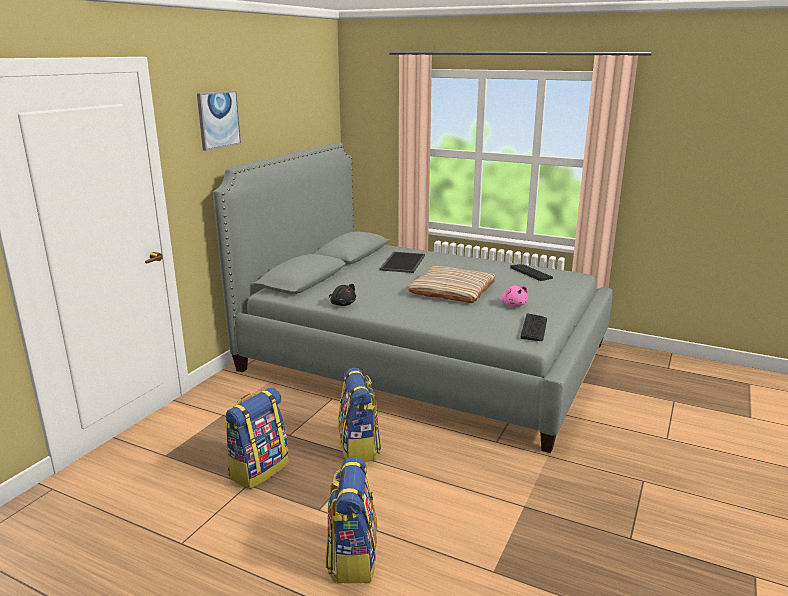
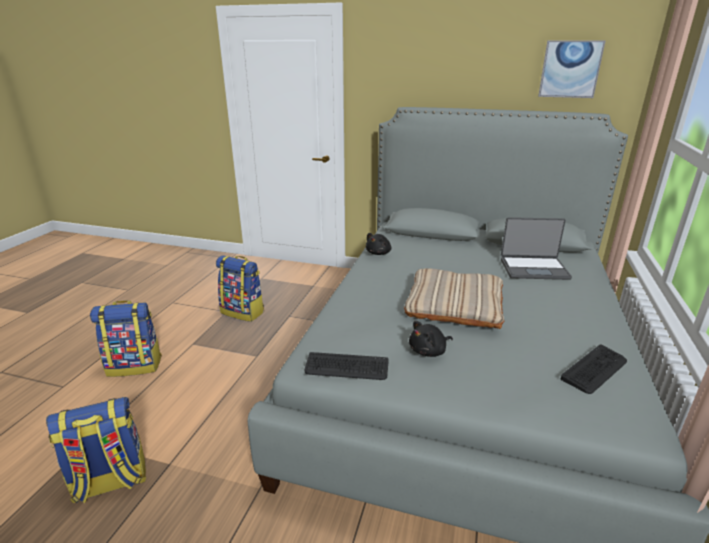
camera: 80 degrees right, 5 degrees up
picture [197,90,241,151] -> picture moved to [538,40,606,98]
backpack [338,368,381,462] -> backpack moved to [46,397,146,503]
tray [380,252,425,273] -> laptop [501,217,572,280]
pink plush toy [501,286,528,307] -> black plush toy [409,321,453,357]

